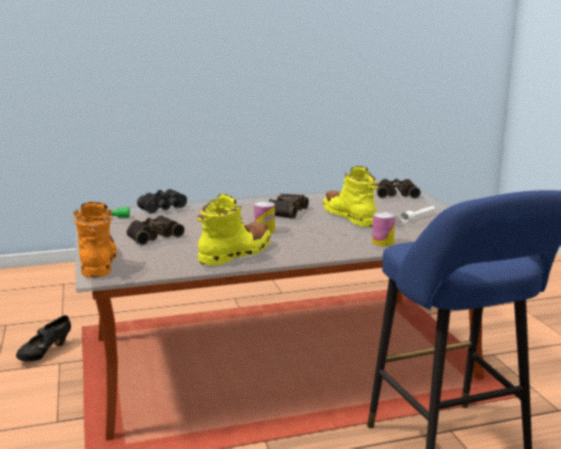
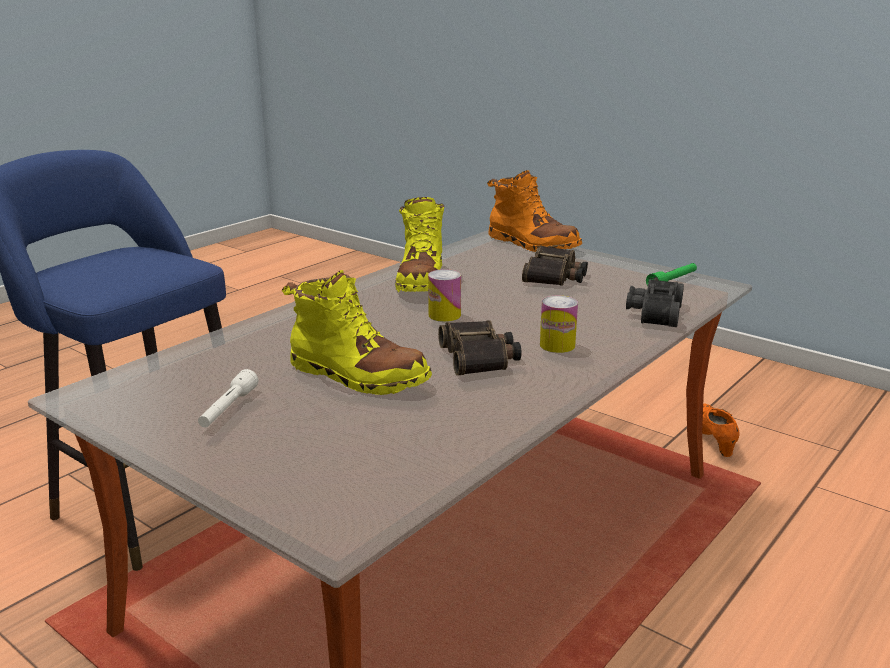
camera: 145 degrees right, 5 degrees up
black shoe [16,315,71,362] -> orange shoe [702,403,739,457]
can [372,212,395,246] -> can moved to [540,296,578,353]
binoculars [377,179,421,199] -> none

